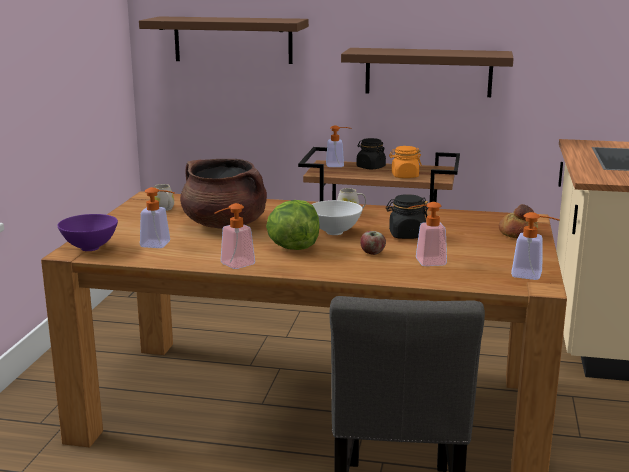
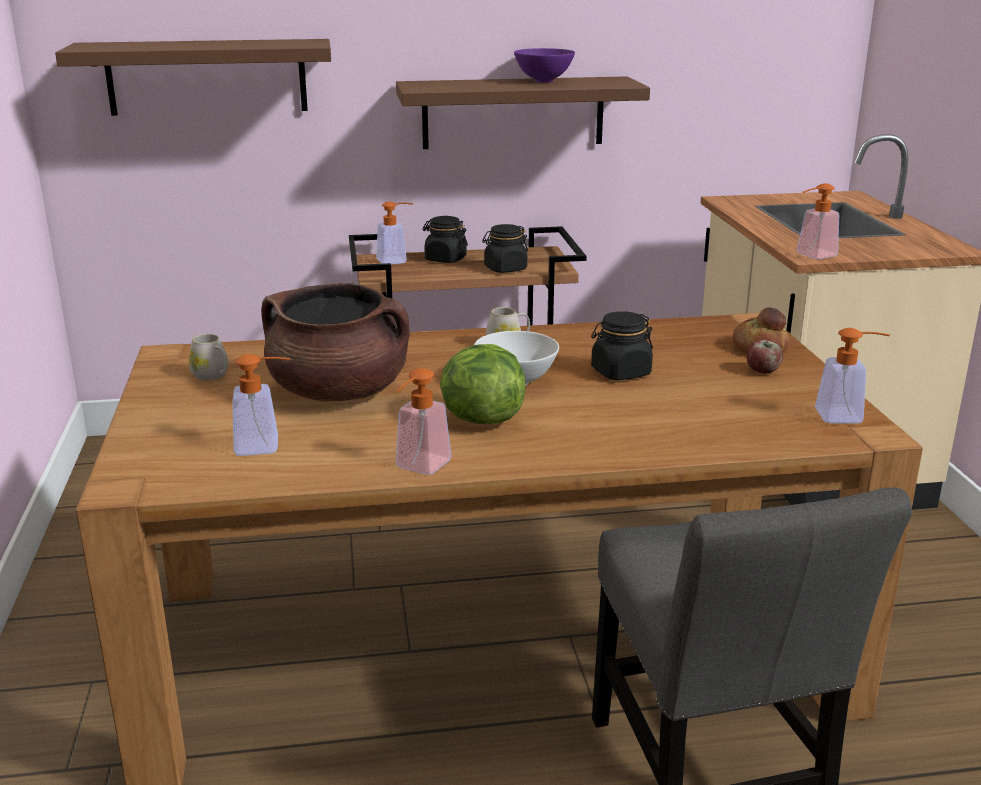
camera: 20 degrees left, 5 degrees up
purple bowl [57,214,118,251] -> purple bowl moved to [514,48,575,83]
apple [360,231,386,255] -> apple moved to [747,340,783,374]
orange jar [389,146,422,178] -> black jar [482,224,528,273]
soap dispenser [408,202,447,266] -> soap dispenser moved to [797,183,839,259]

